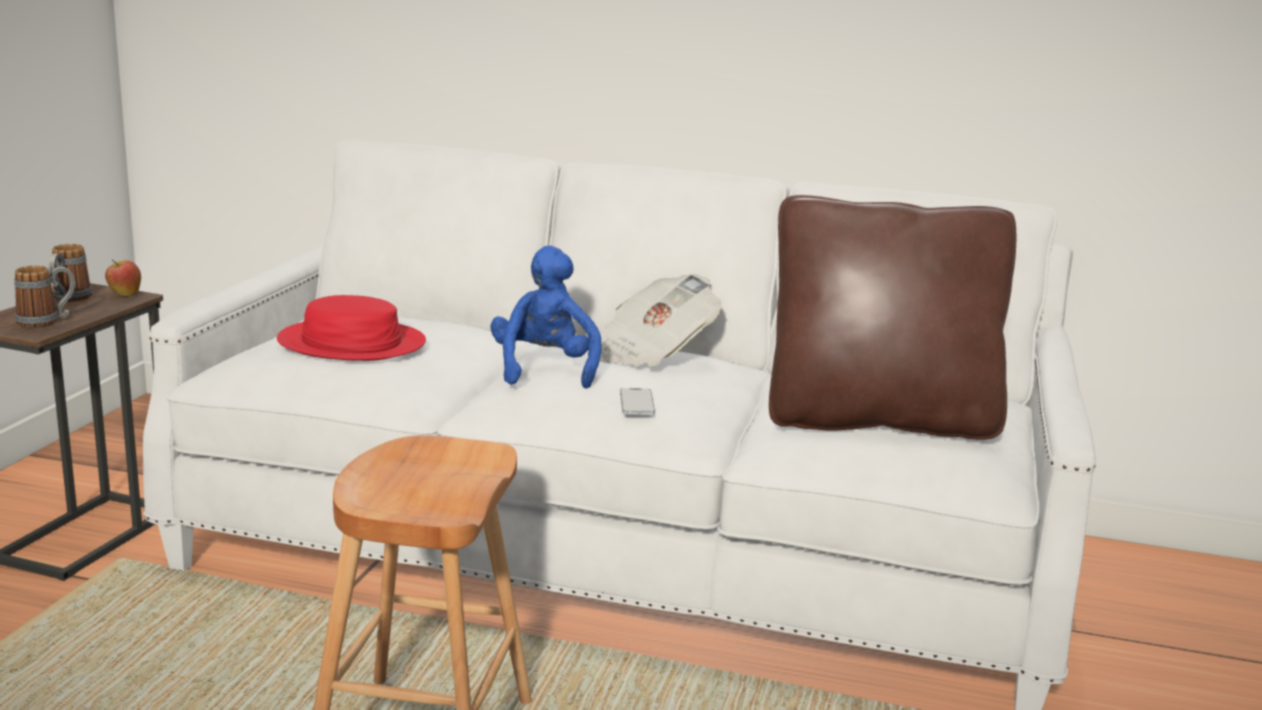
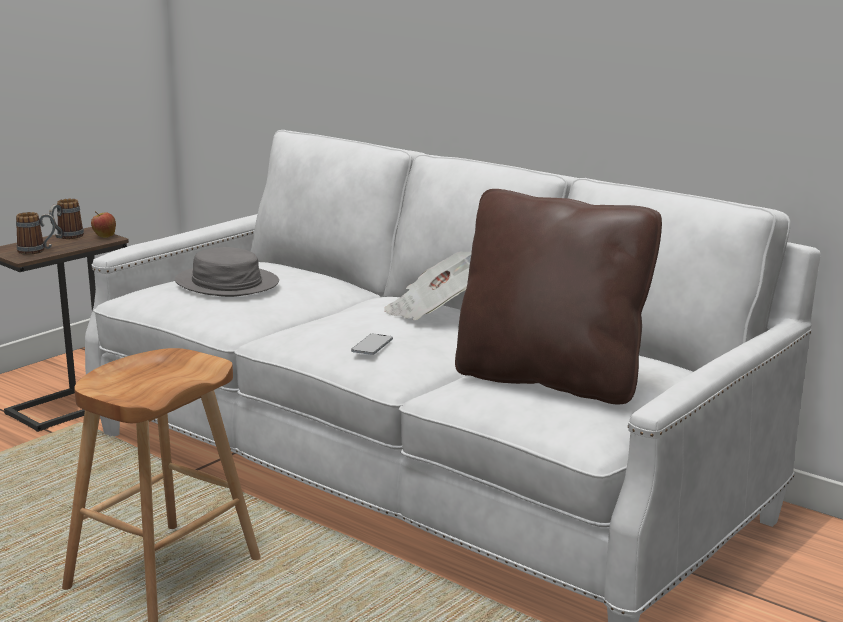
camera: 25 degrees right, 0 degrees up
red hat [277,295,426,361] -> grey hat [175,247,279,297]
blue plush toy [490,246,602,388] -> none

